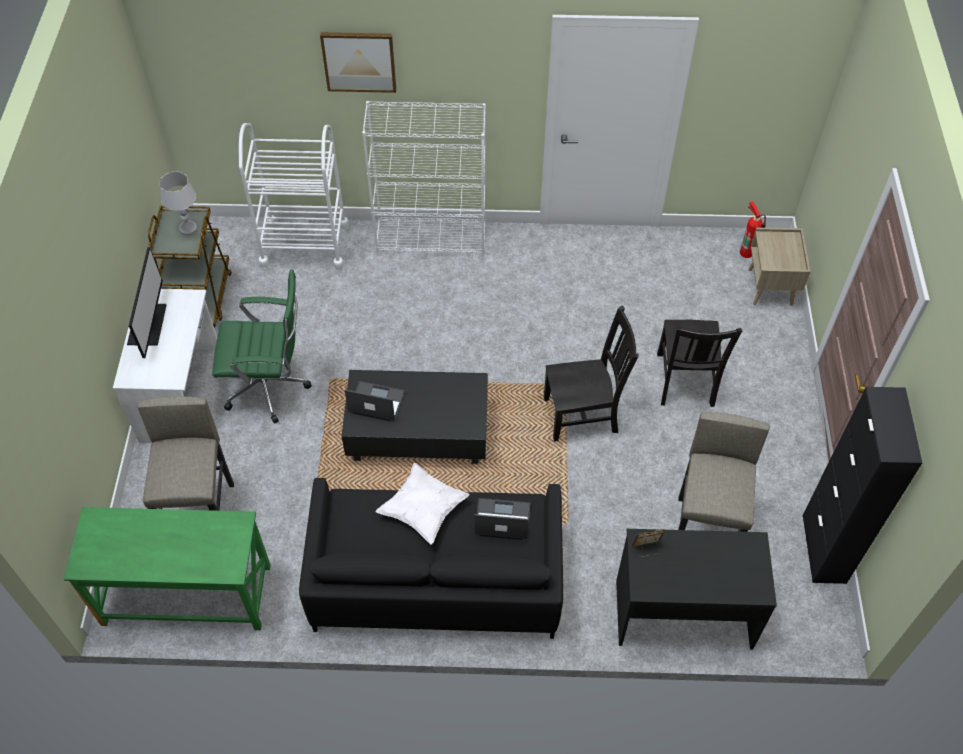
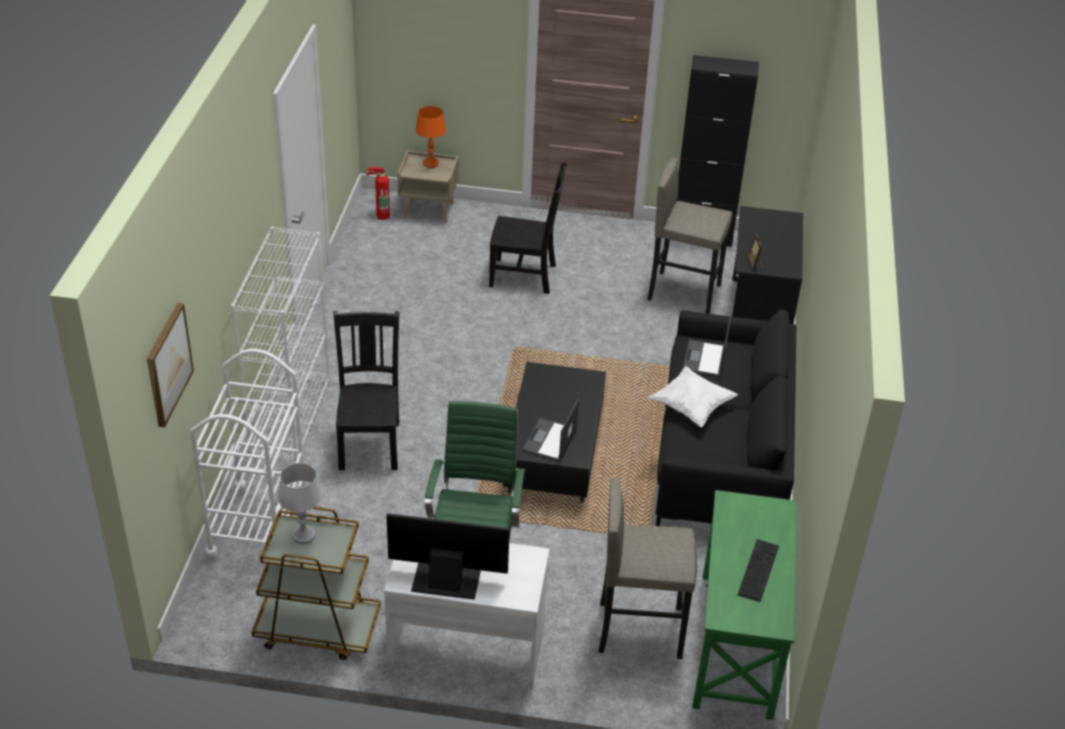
camera: 85 degrees left, 15 degrees down
picture [320,32,396,93] -> picture moved to [147,303,194,427]
black chair [544,305,638,442] -> black chair moved to [333,311,400,470]
none -> orange table lamp [415,106,446,168]
none -> keyboard [738,539,779,602]

